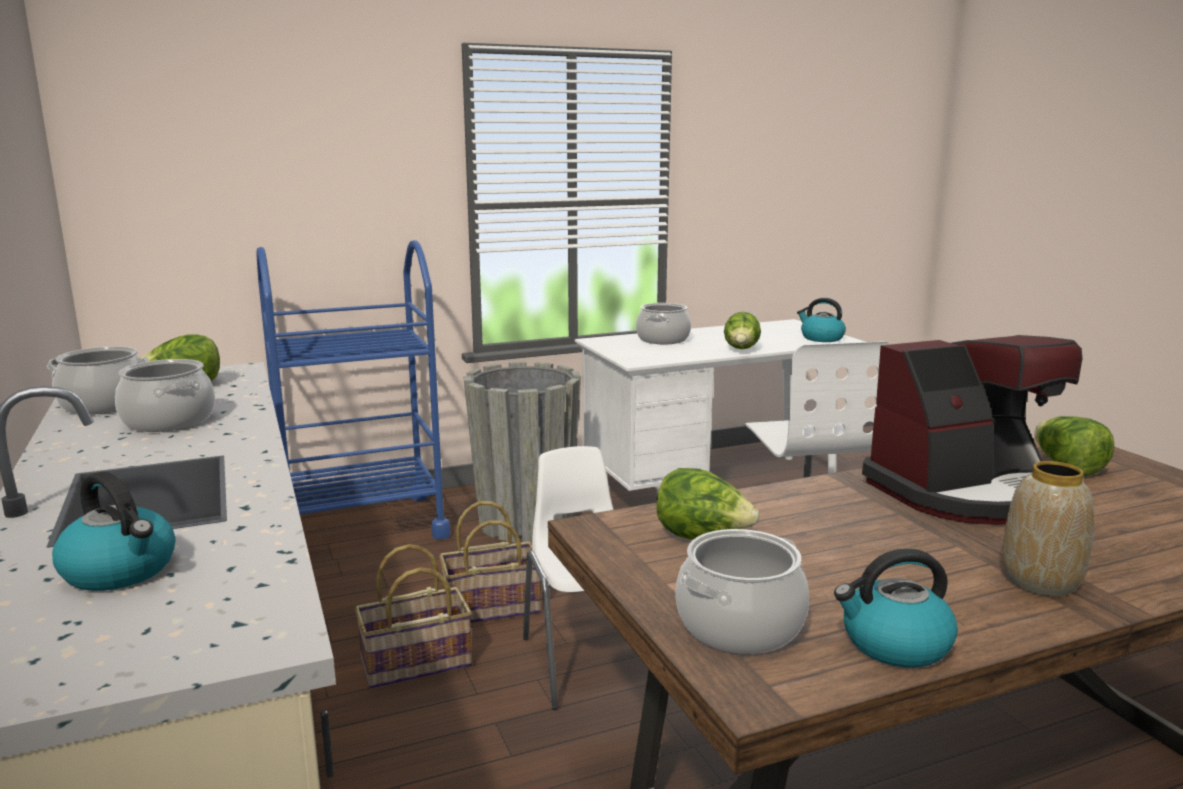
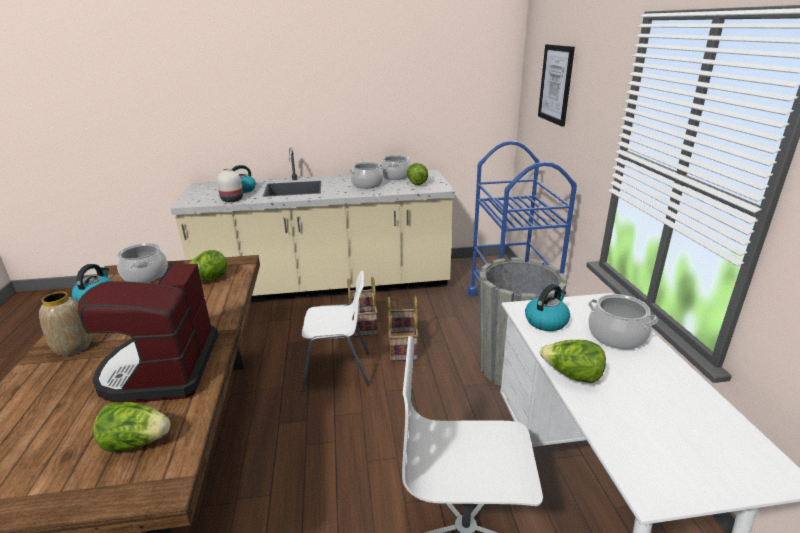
camera: 105 degrees right, 10 degrees up
kettle [797,298,846,342] -> kettle moved to [525,284,570,331]
none -> white vase [217,168,243,202]
none -> picture [538,44,575,127]

